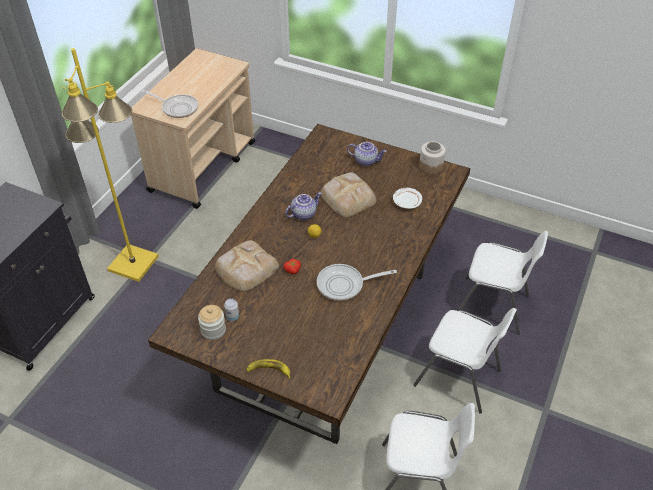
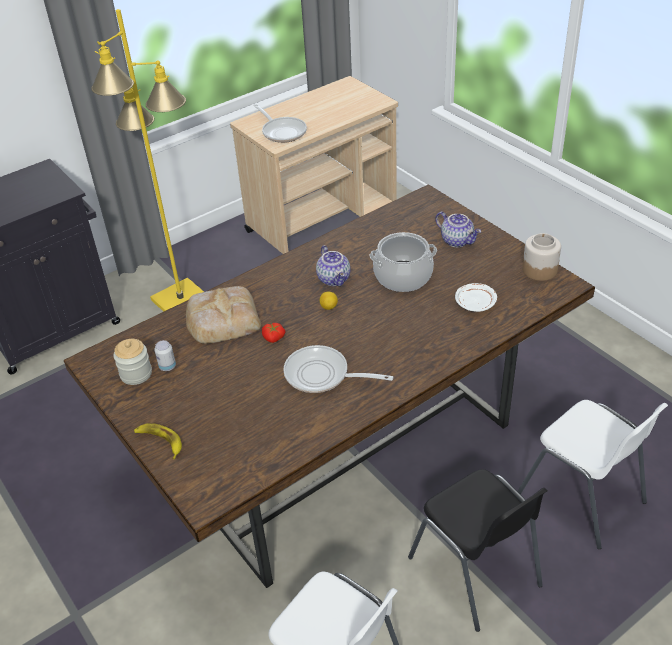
camera: 30 degrees right, 5 degrees down
teapot [285,192,322,220] -> teapot turned 75 degrees clockwise [316,245,351,286]
bread [321,172,376,218] -> cooking pot [370,232,437,292]
white chair [413,308,517,414] -> black chair [408,469,548,632]

